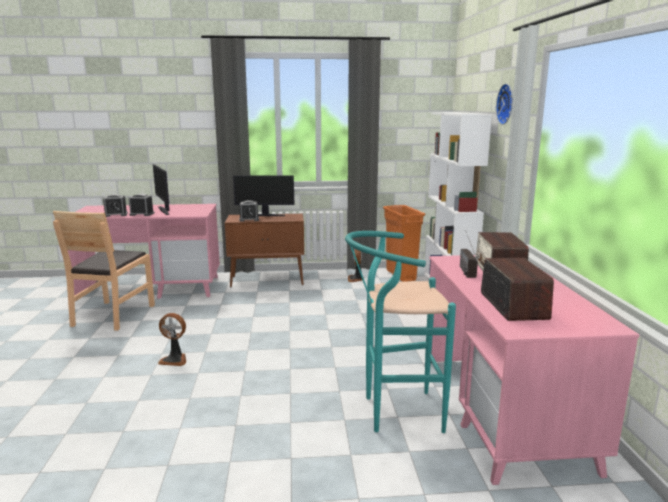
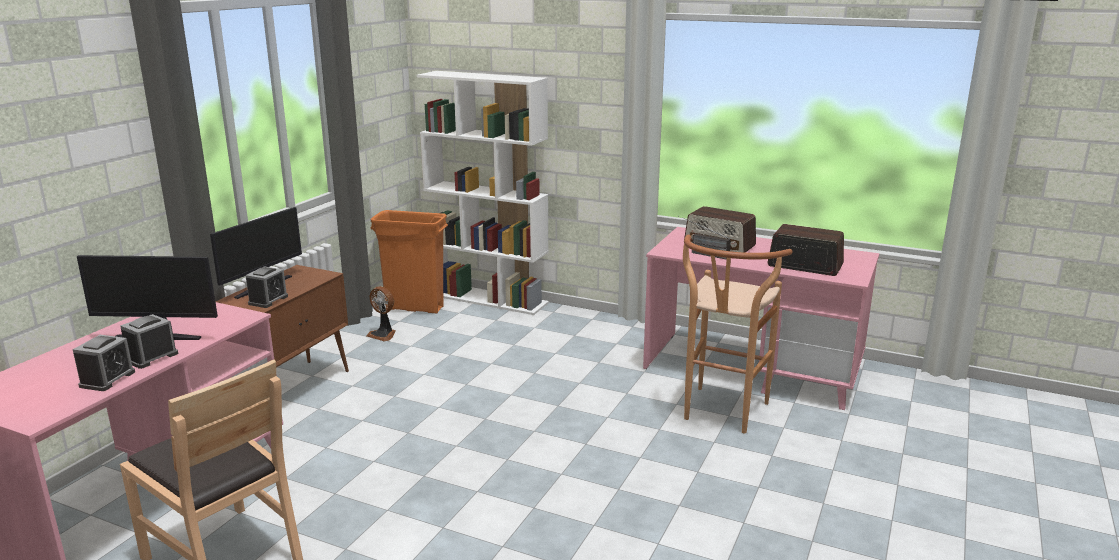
camera: 60 degrees left, 5 degrees up
fan [158,313,186,366] -> none
turquoise stool [345,231,456,433] -> brown stool [683,235,793,434]
wall clock [496,84,513,125] -> none

